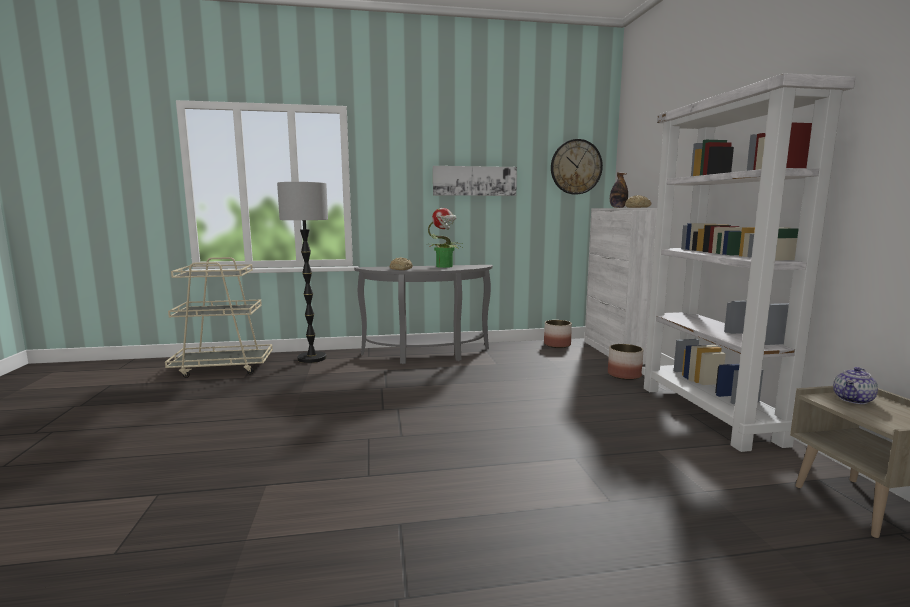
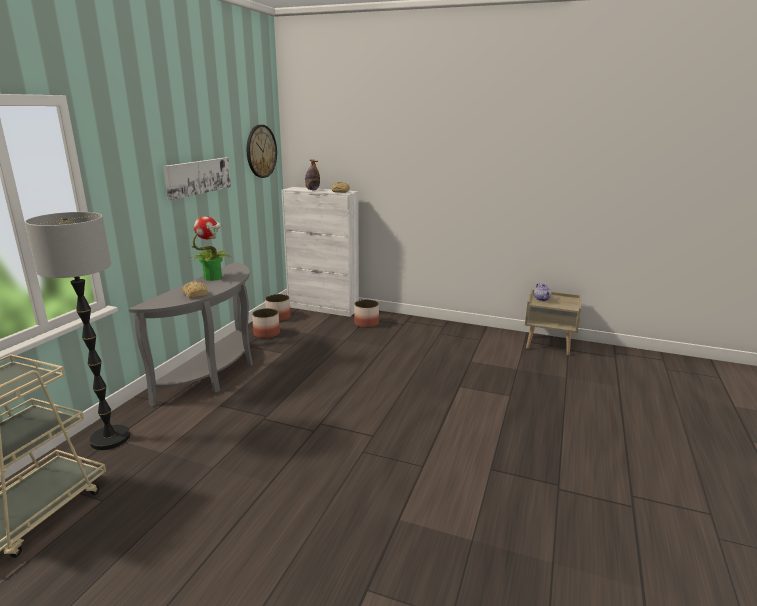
camera: 60 degrees left, 10 degrees up
white bookcase [642,73,855,452] -> none
none -> planter [252,308,280,338]

